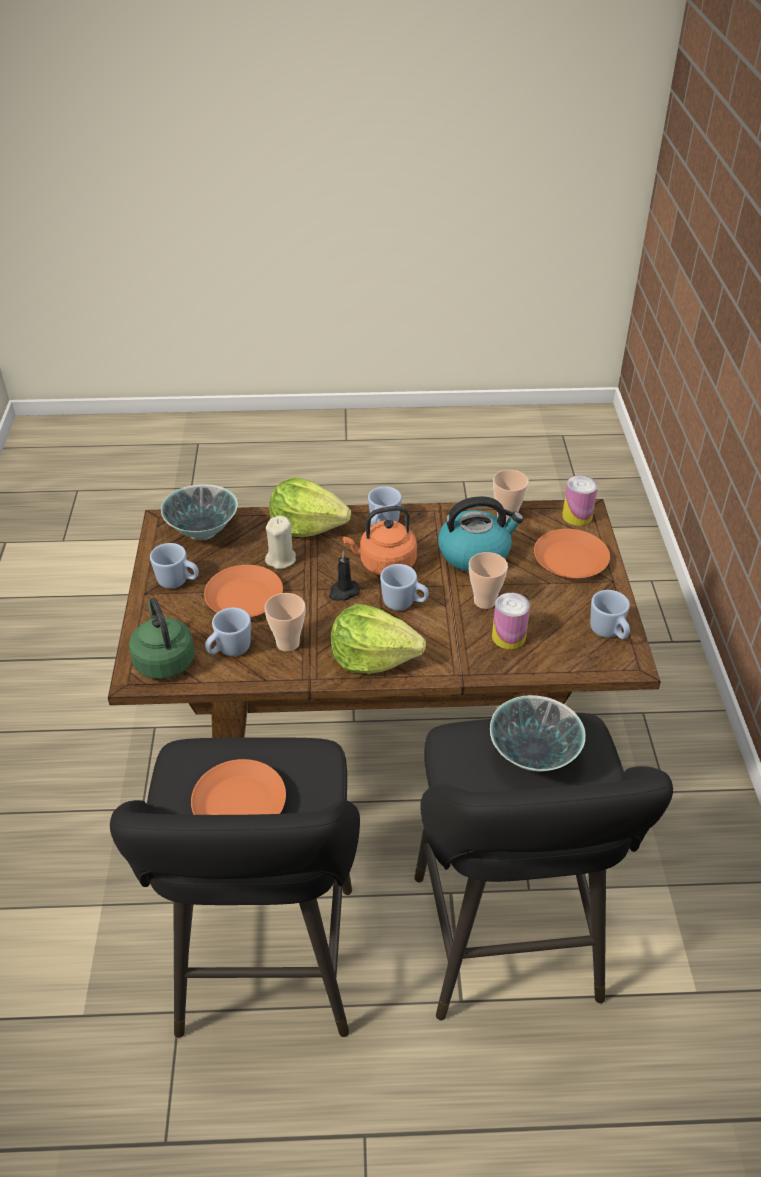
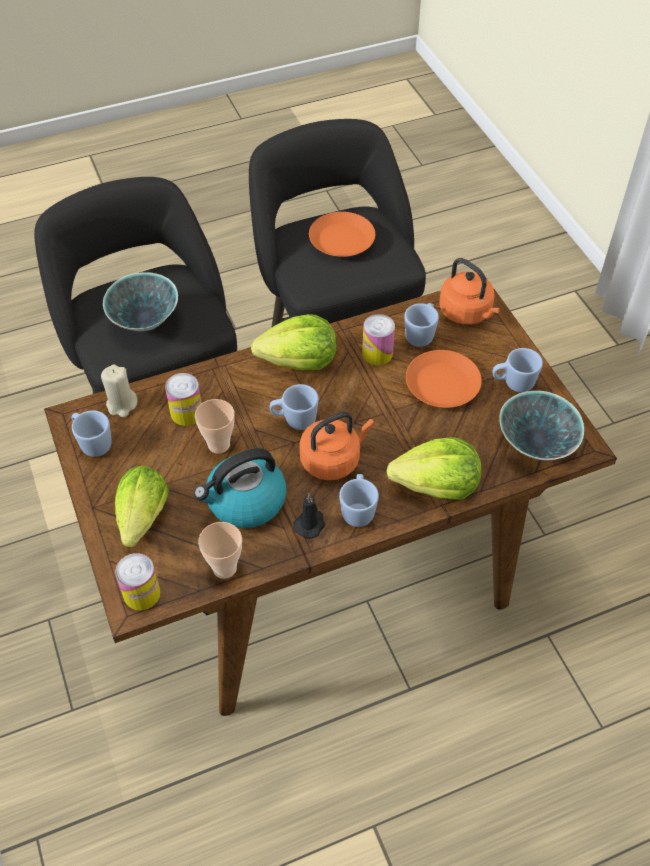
camera: 160 degrees right, 10 degrees up
green kettle [129,598,195,679] -> orange kettle [439,258,500,325]
cup [264,593,306,652] -> can [362,314,395,365]
beige candle [265,515,296,569] -> beige candle moved to [101,365,137,417]
black candle [329,551,360,601] -> black candle moved to [293,494,325,539]
orange plate [534,529,610,579] -> lettuce [115,466,169,547]

